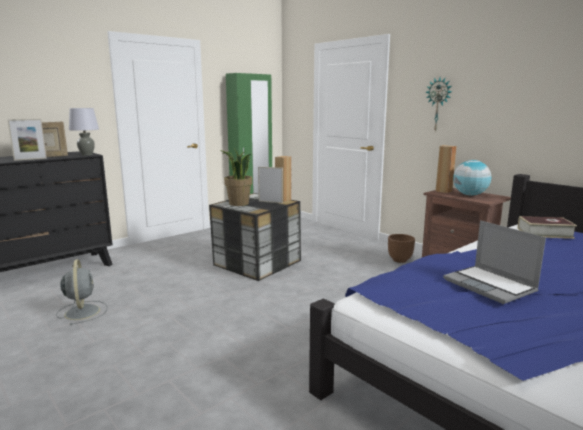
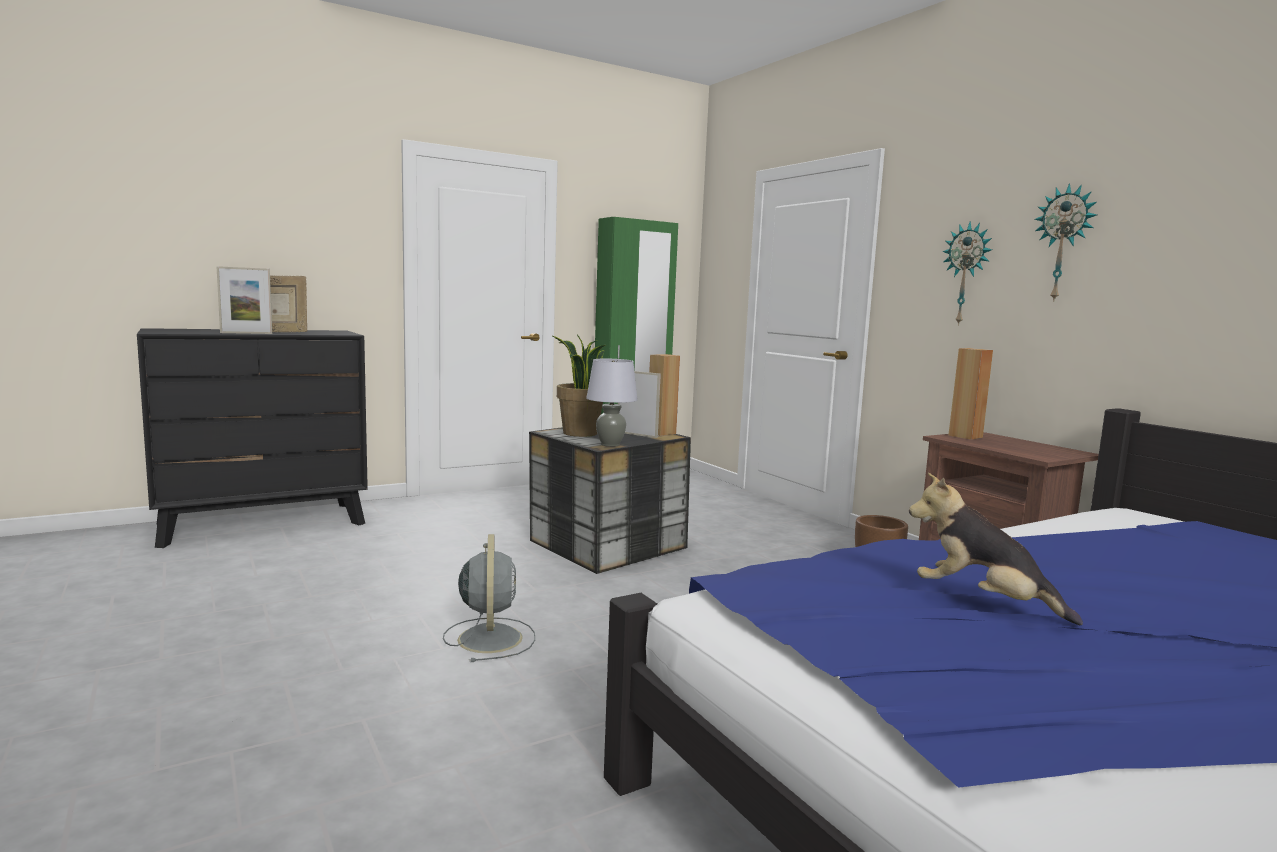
camera: 10 degrees right, 5 degrees down
grey fan [56,259,107,325] -> grey fan moved to [443,534,535,662]
grey table lamp [69,108,99,156] -> grey table lamp moved to [586,359,638,447]
laptop [443,220,546,304] -> plush toy [909,473,1083,626]
globe [453,160,491,196] -> none
book [517,216,577,239] -> none
none -> wall clock [1035,183,1097,302]

